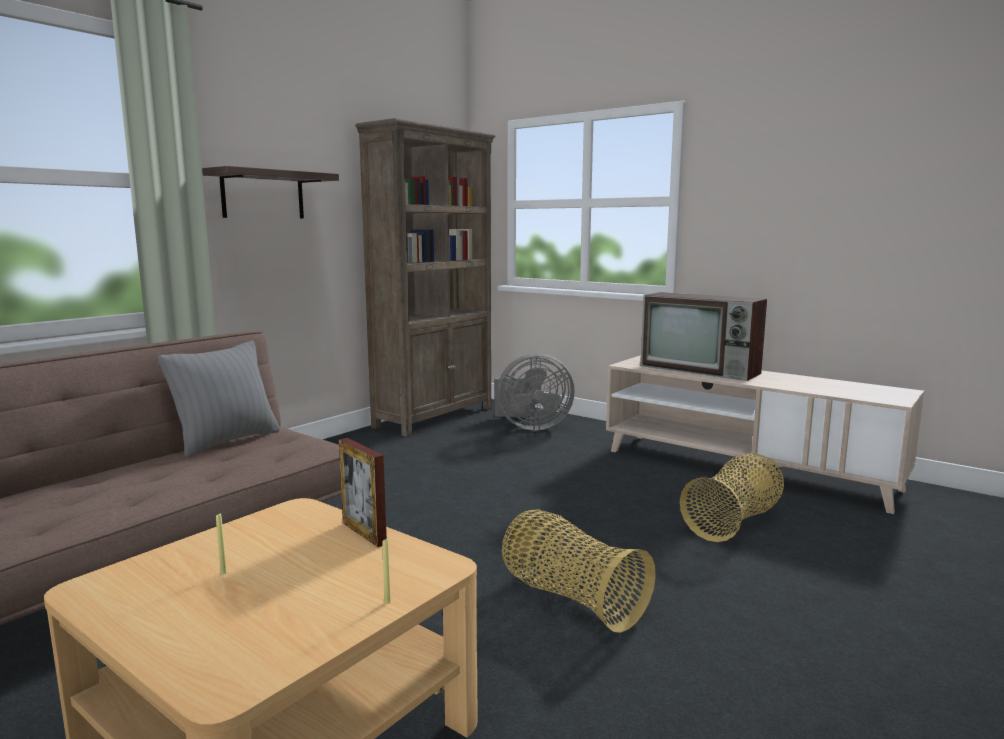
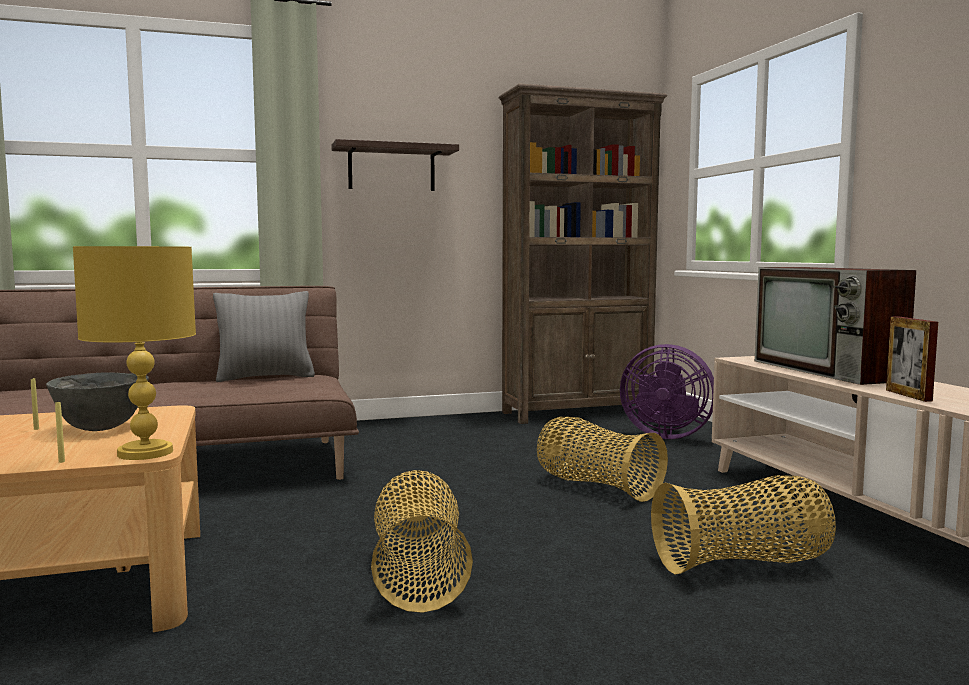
camera: 35 degrees right, 5 degrees down
picture frame [339,438,387,547] -> picture frame moved to [886,316,938,402]
grey fan [494,353,575,431] -> purple fan [620,344,714,439]
none -> grey bowl [46,372,148,431]
none -> yellow table lamp [73,246,196,460]
none -> basket [537,417,668,502]

